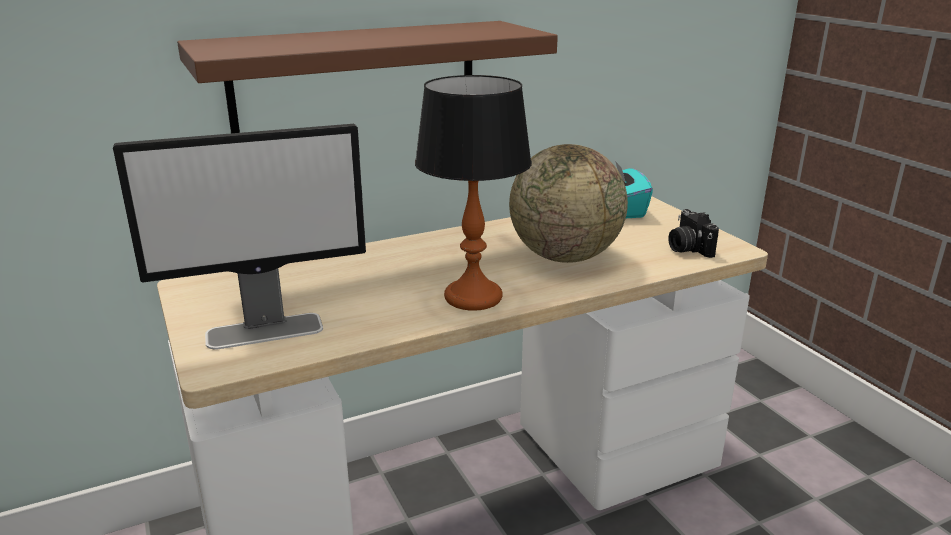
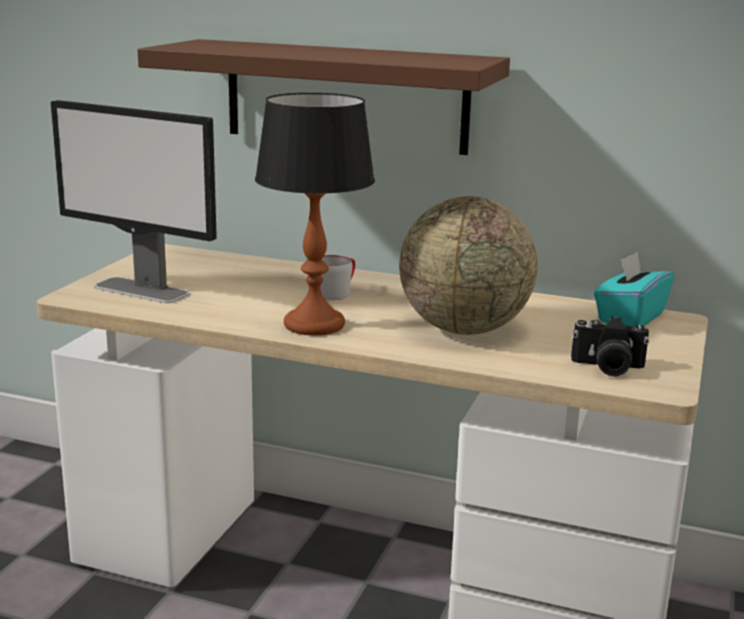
camera: 45 degrees right, 5 degrees down
camera [668,209,719,258] -> camera turned 105 degrees counterclockwise [571,316,649,377]
none -> grey mug [321,255,355,300]

